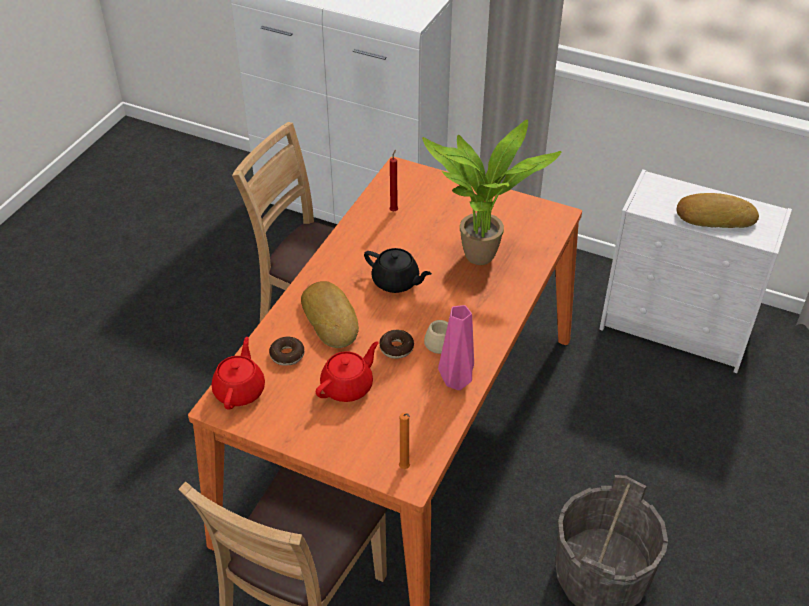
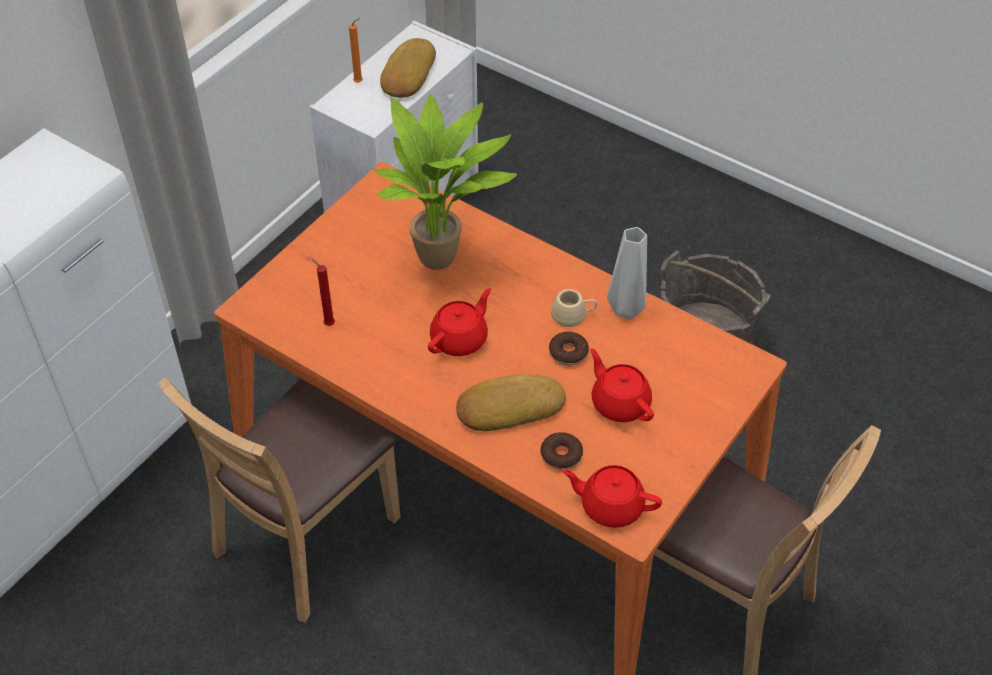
camera: 80 degrees left, 5 degrees up
black teapot [364,248,432,293] -> red teapot [428,288,491,356]
orange candle [399,413,410,469] -> orange candle moved to [349,18,363,83]
pink vase [438,305,474,390] -> grey vase [607,227,647,319]

